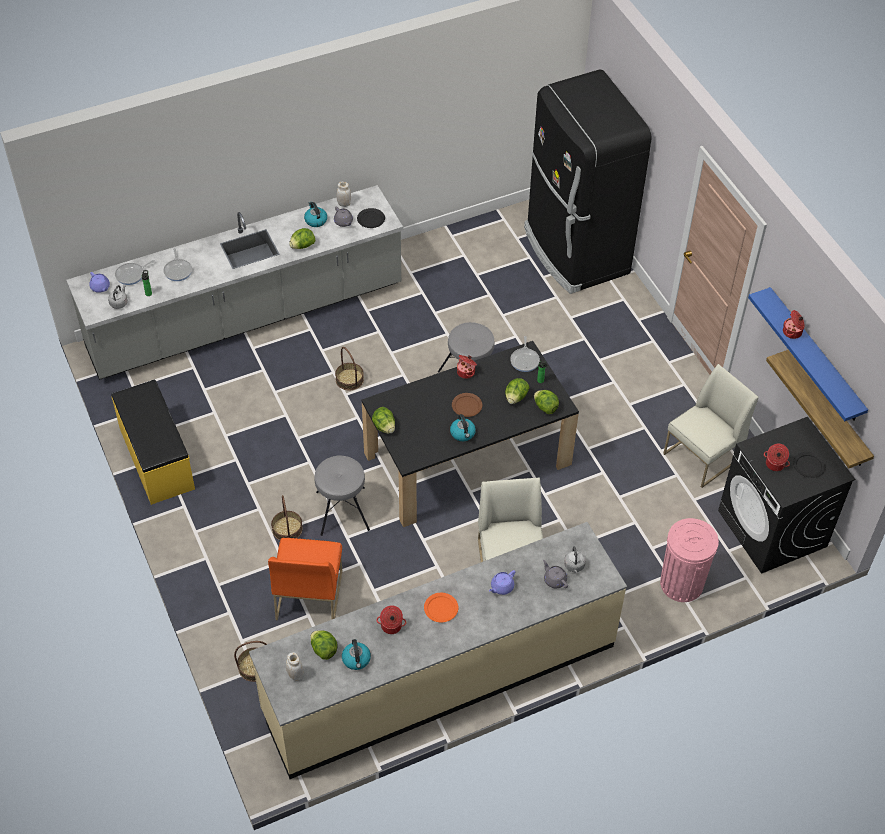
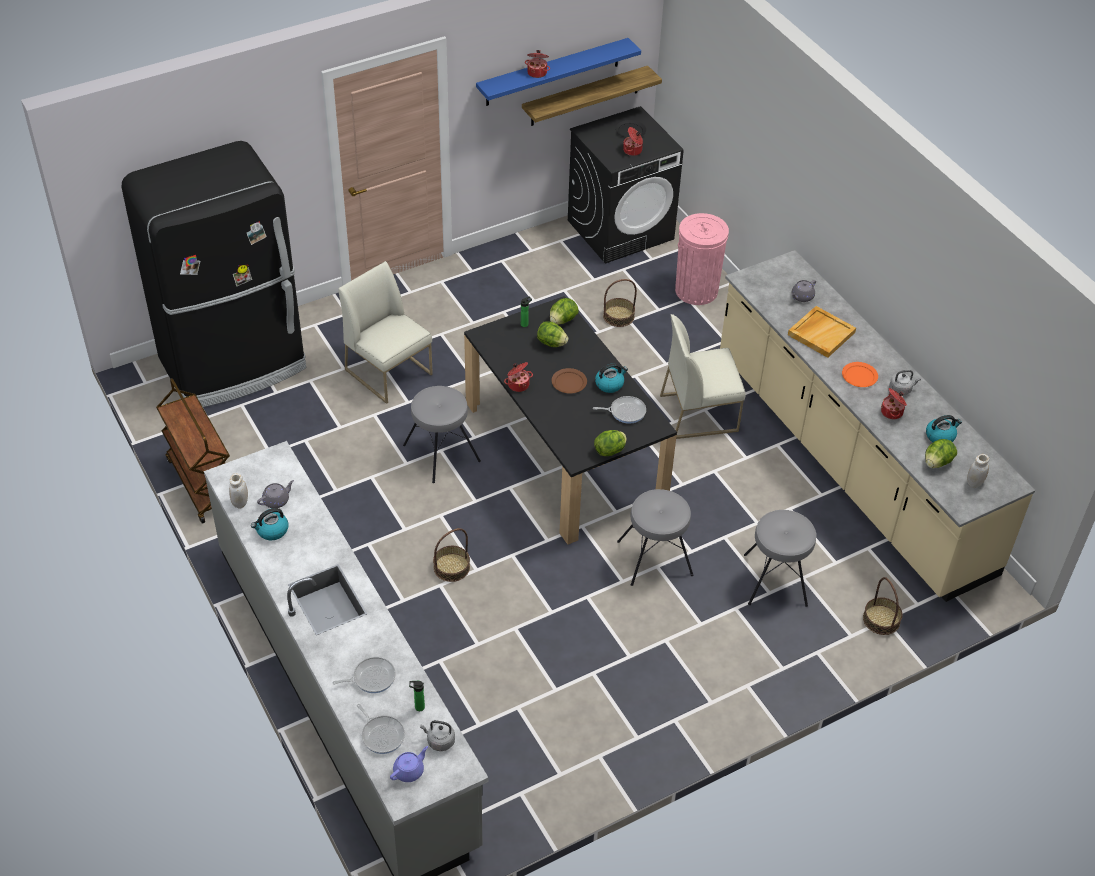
camera: 95 degrees left, 5 degrees down
yellow bench [111,380,195,505] -> none
orange chair [268,538,342,620] -> grey stool [744,510,816,607]
basket [271,495,303,540] -> basket moved to [603,279,637,327]
lettuce [289,228,315,249] -> none
black plate [357,208,385,228] -> none
purple teapot [489,570,516,595] -> beige tray [788,306,856,358]
frying pan [510,336,540,372] -> frying pan moved to [593,396,646,424]
grey kettle [564,546,586,573] -> grey kettle moved to [889,370,921,396]
white chair [663,364,758,488] -> white chair moved to [338,261,433,404]
none -> brown cart [156,378,230,524]

